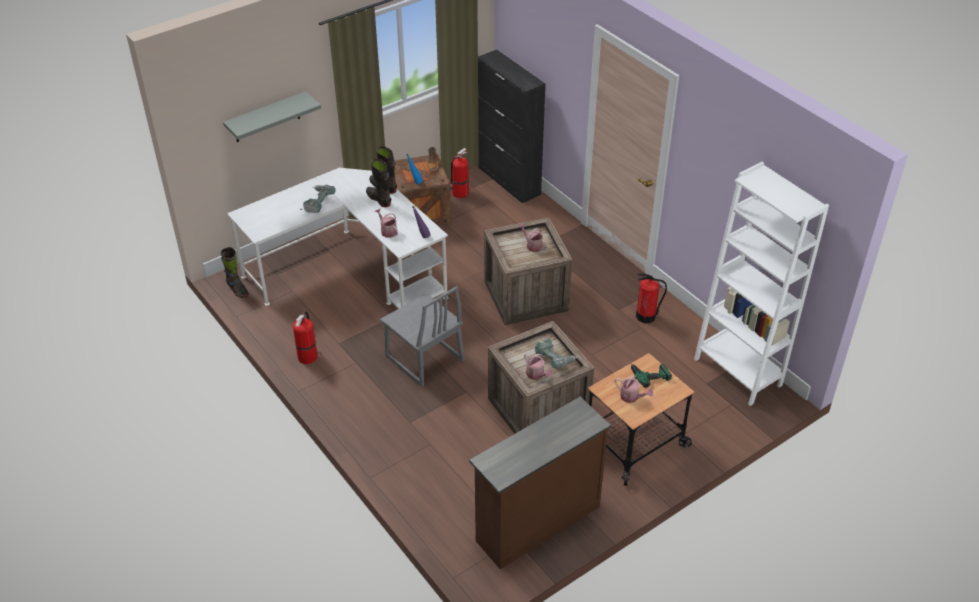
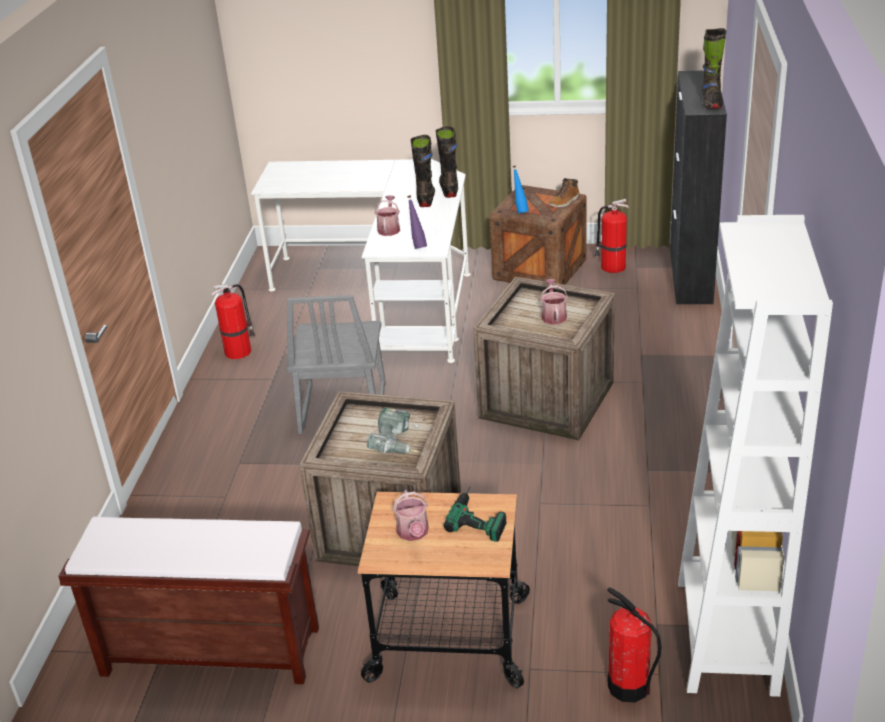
camera: 45 degrees right, 10 degrees down
black boot [221,247,249,298] -> black boot moved to [702,28,726,109]
grey shelf [223,91,321,142] -> none
power drill [300,185,336,213] -> none
brown dresser [470,397,611,569] -> brown bench [58,517,319,684]
watering can [524,354,553,380] -> none
fire extinguisher [636,273,667,323] -> fire extinguisher moved to [607,587,662,702]

